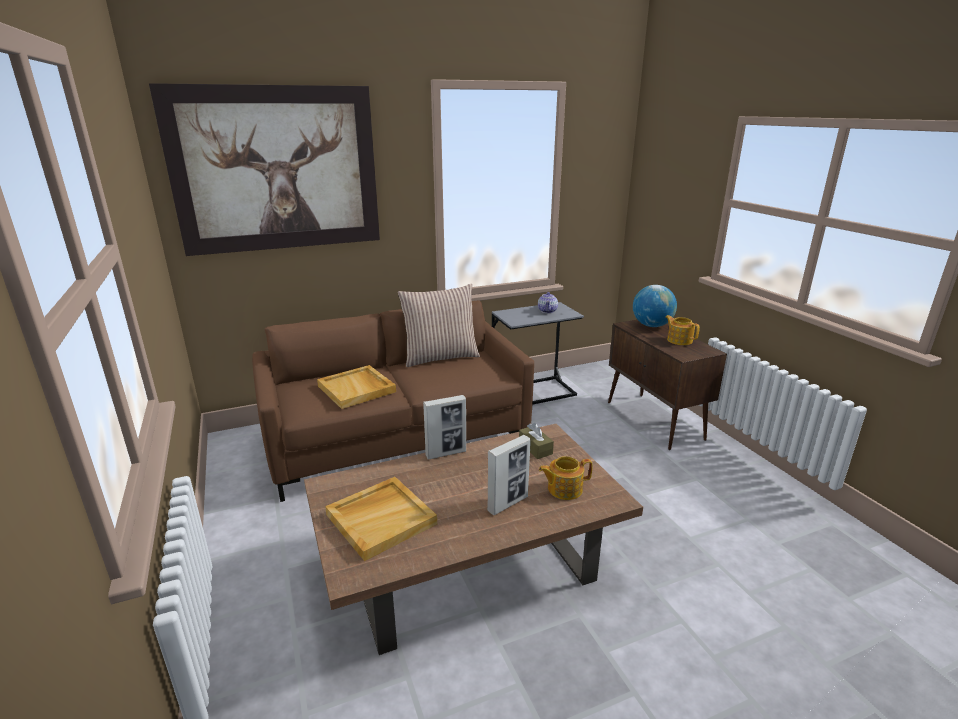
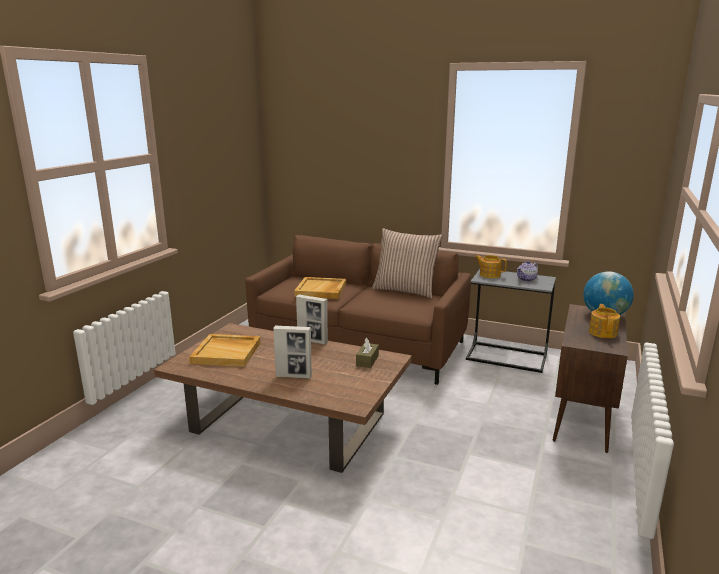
camera: 45 degrees right, 5 degrees down
picture [149,83,380,256] -> none
teapot [539,456,593,500] -> teapot moved to [475,255,507,278]

